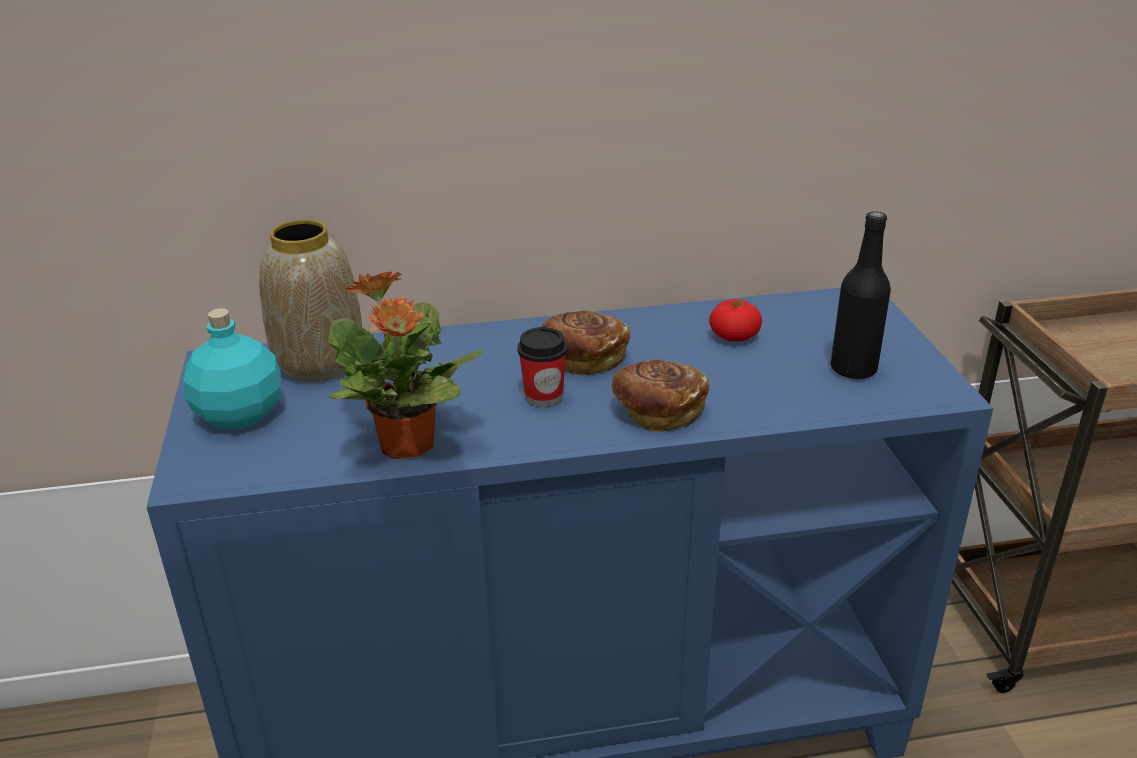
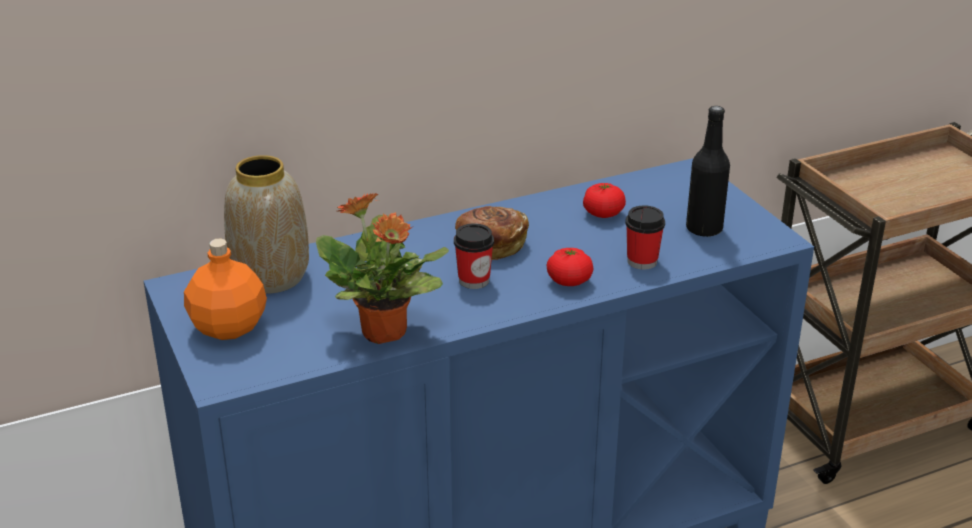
camera: 15 degrees left, 0 degrees up
turquoise bottle [183,308,281,429] -> orange bottle [184,238,267,340]
bread [612,360,709,432] -> tomato [547,248,594,286]
none -> cup [625,205,665,270]

